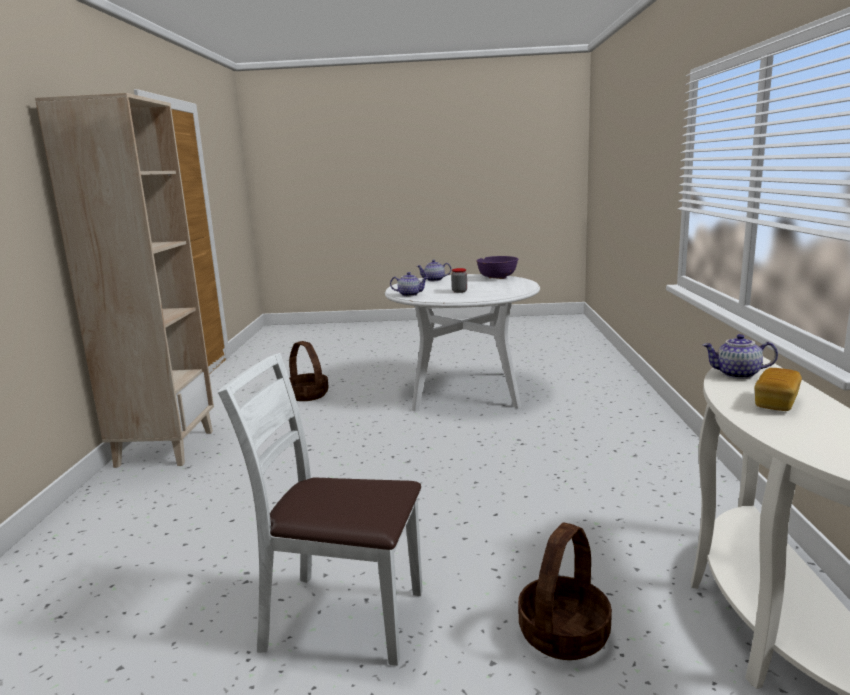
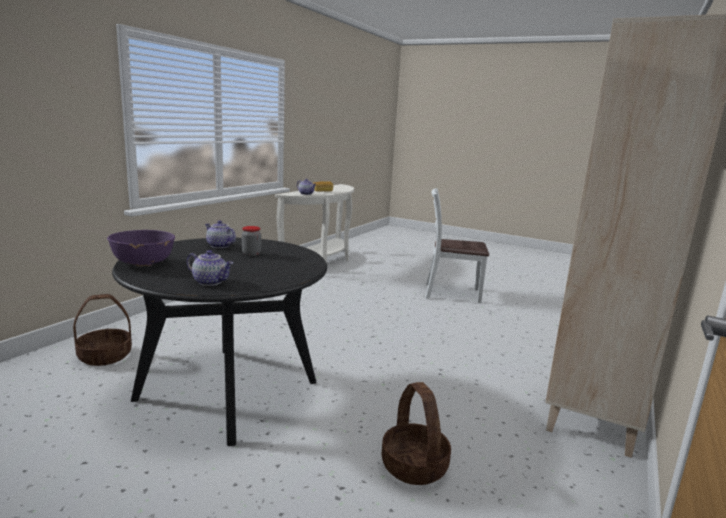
camera: 155 degrees left, 0 degrees up
white chair [218,353,423,666] -> white chair turned 150 degrees clockwise [425,188,489,303]
white dining table [385,274,540,411] -> black dining table [112,238,327,446]
teapot [390,272,428,296] -> teapot moved to [205,220,236,248]
basket [518,522,612,660] -> basket moved to [73,294,132,366]

